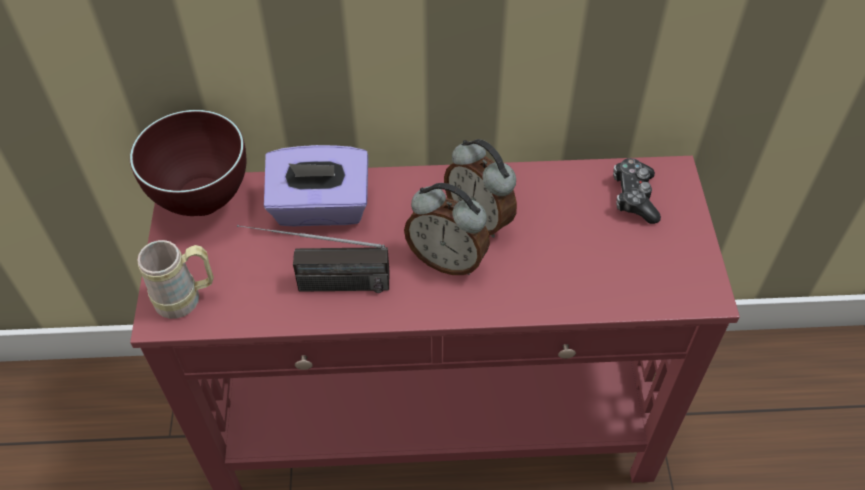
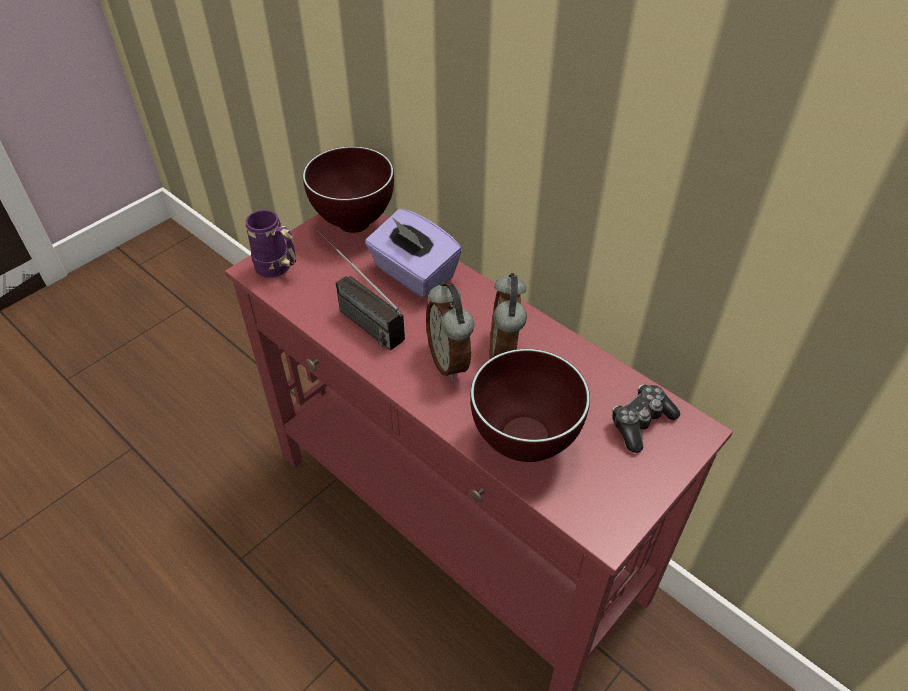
camera: 45 degrees right, 5 degrees down
beige mug [137,240,214,319] -> purple mug [246,210,296,278]
none -> brown bowl [470,349,590,462]

